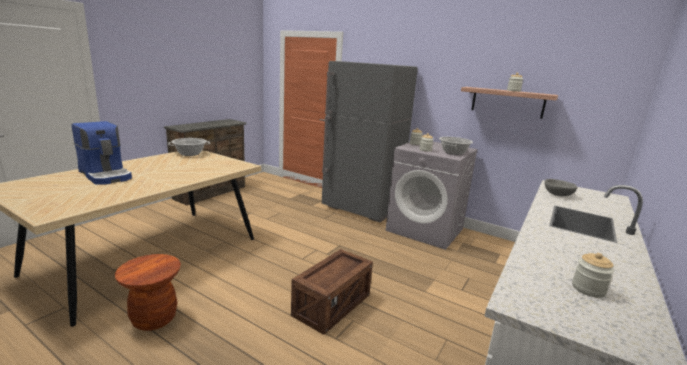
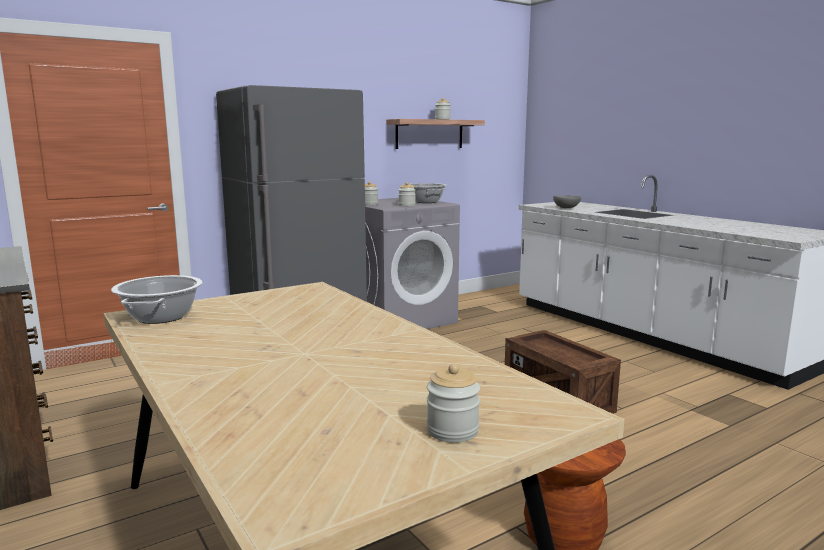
camera: 65 degrees left, 5 degrees down
coffee machine [71,121,132,185] -> none
jar [572,253,614,298] -> jar moved to [427,363,480,443]

